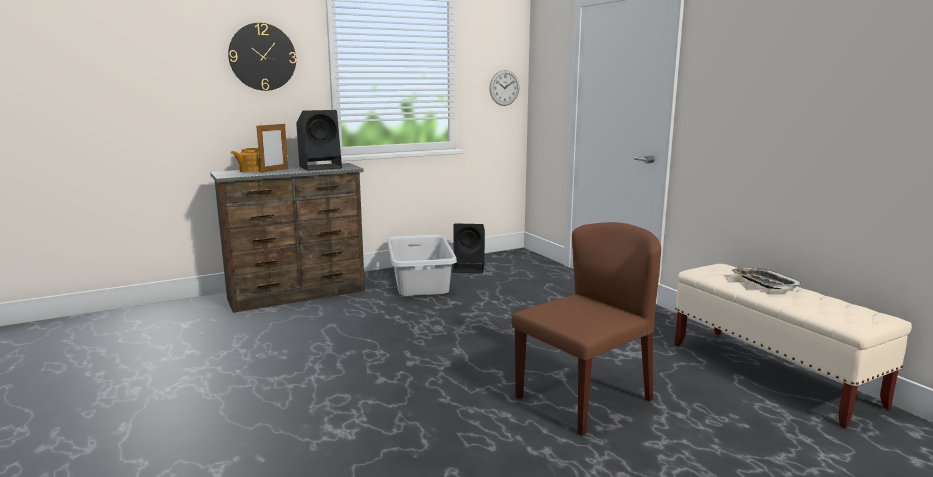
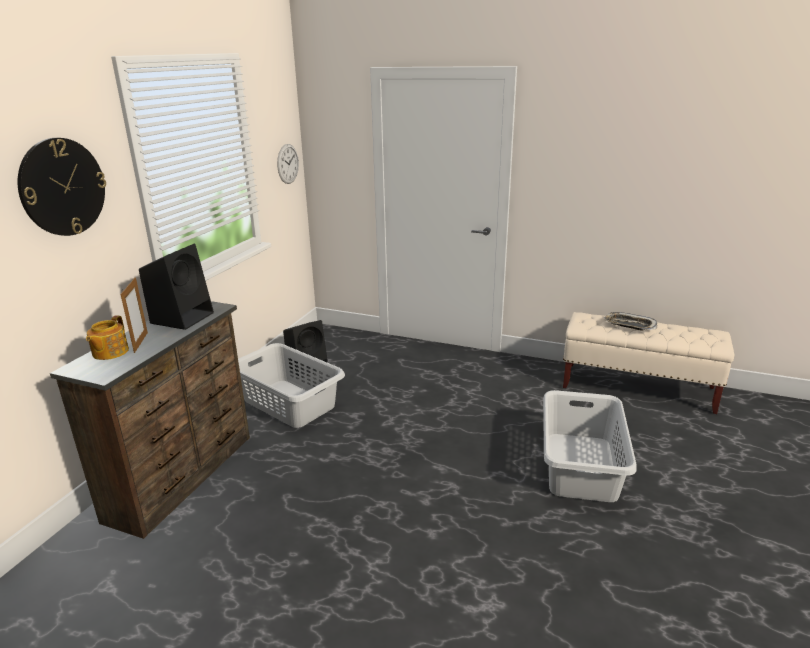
camera: 40 degrees left, 10 degrees up
brown chair [511,222,661,436] -> grey laundry basket [543,390,637,502]

